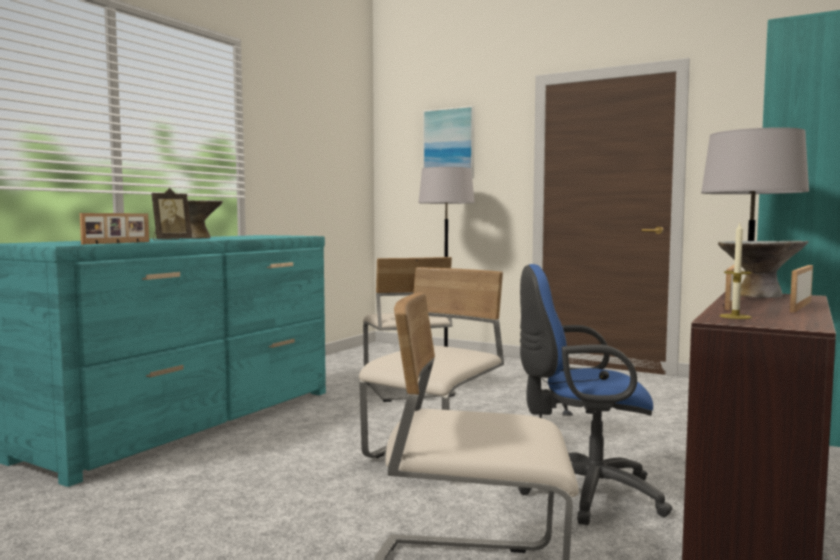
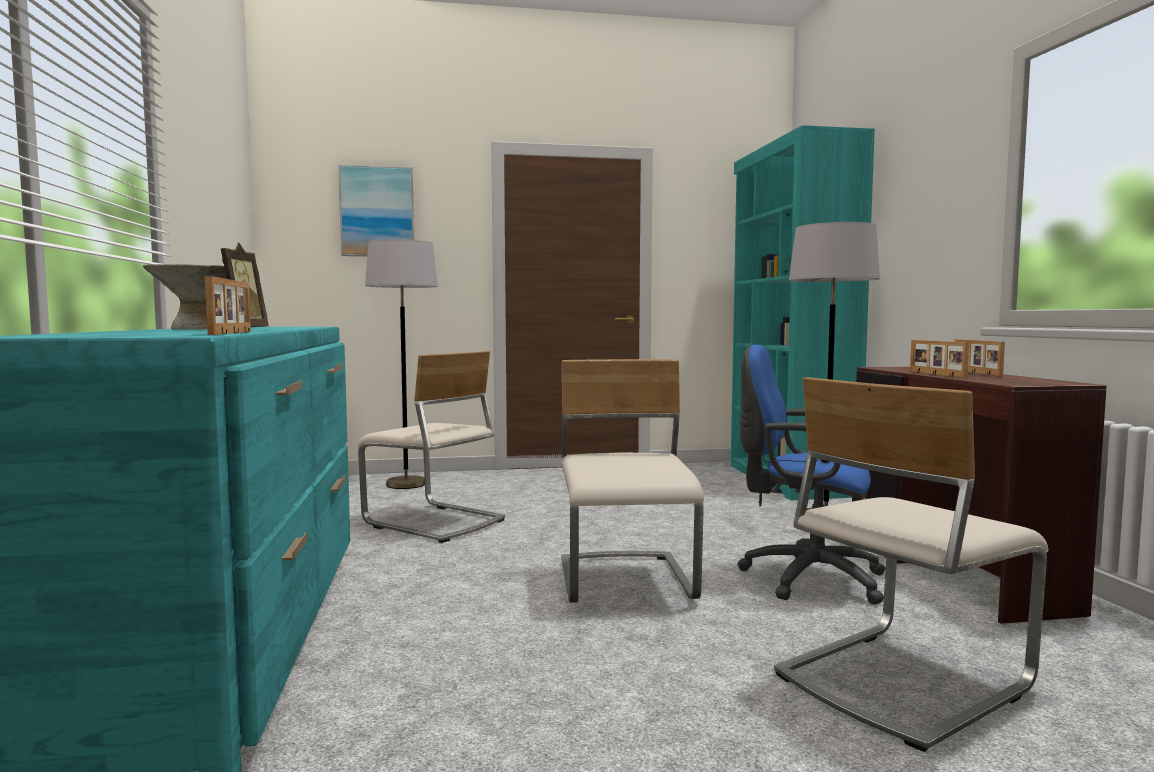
camera: 40 degrees left, 0 degrees up
blue office chair [518,264,672,525] -> blue office chair turned 60 degrees clockwise [738,345,886,605]
grey bowl [718,241,809,298] -> none
candle [720,221,752,319] -> none

